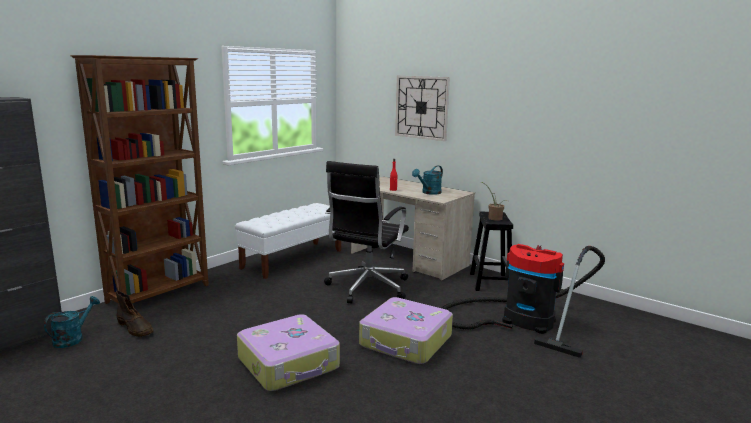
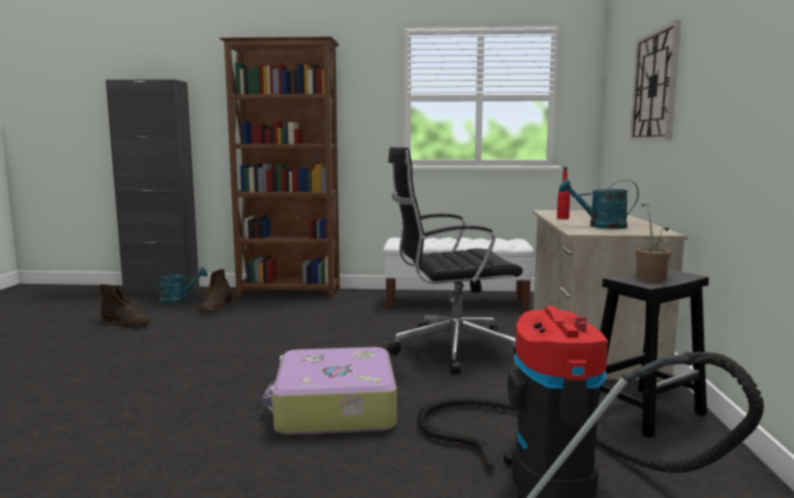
camera: 55 degrees right, 5 degrees down
suitcase [237,314,340,391] -> none
none -> brown boot [100,284,150,327]

